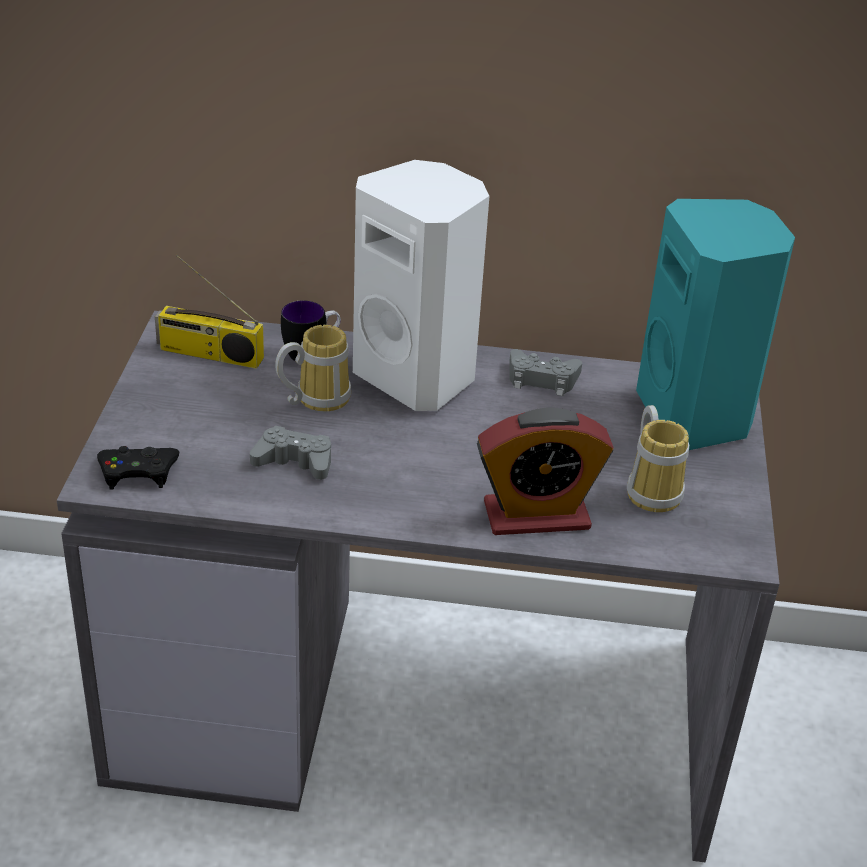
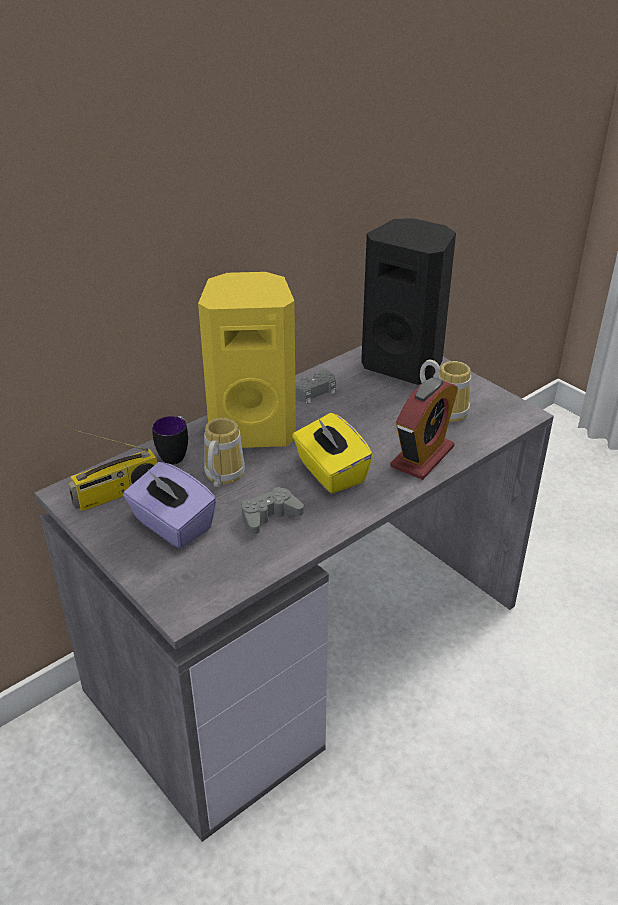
camera: 45 degrees left, 0 degrees up
black game controller [97,446,179,490] -> none
white speaker [353,160,489,411] -> yellow speaker [198,272,296,448]
turquoise speaker [636,199,795,450] -> black speaker [361,218,456,385]
none -> purple tissue box [123,462,217,548]
none -> yellow tissue box [292,413,373,494]

